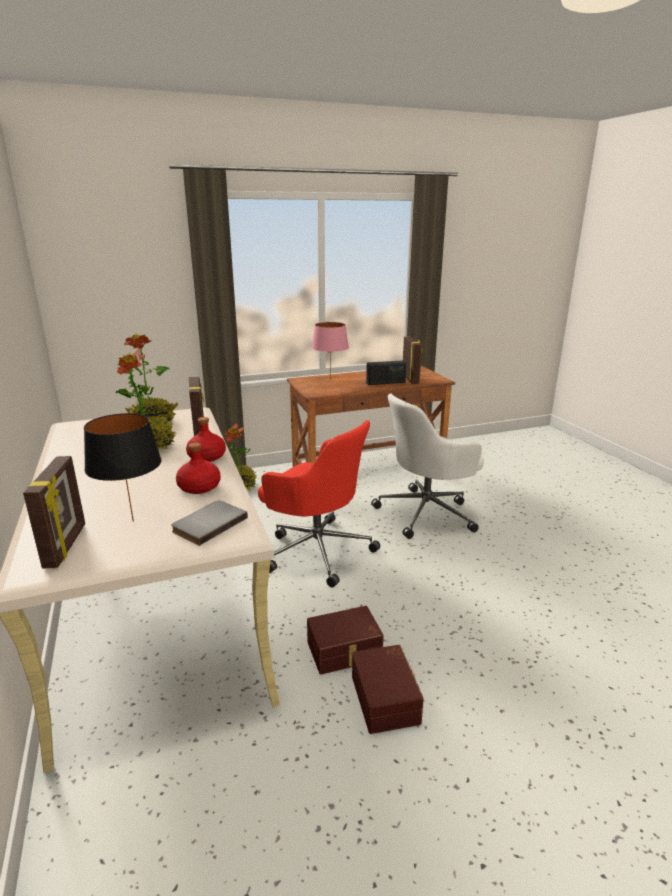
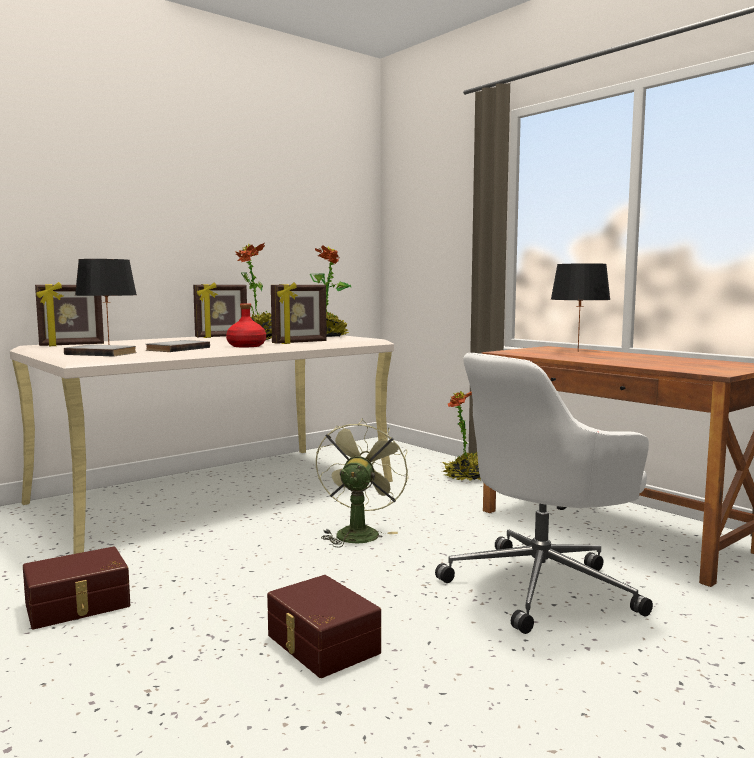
camera: 70 degrees right, 15 degrees down
red bottle [176,443,221,494] -> grey book [146,340,210,352]
red office chair [258,420,380,587] -> green fan [316,419,409,548]
brown storage box [307,606,384,675] -> brown storage box moved to [267,575,381,678]
pink table lamp [312,322,349,380] -> black table lamp [551,263,611,351]
radio [366,360,406,385] -> none
white office chair [371,394,484,539] -> white office chair turned 75 degrees counterclockwise [435,353,653,634]
picture frame [403,336,423,384] -> picture frame moved to [193,283,247,338]

